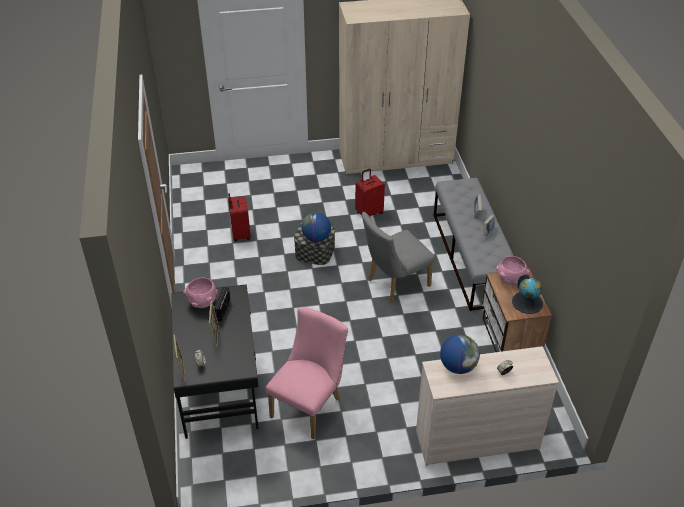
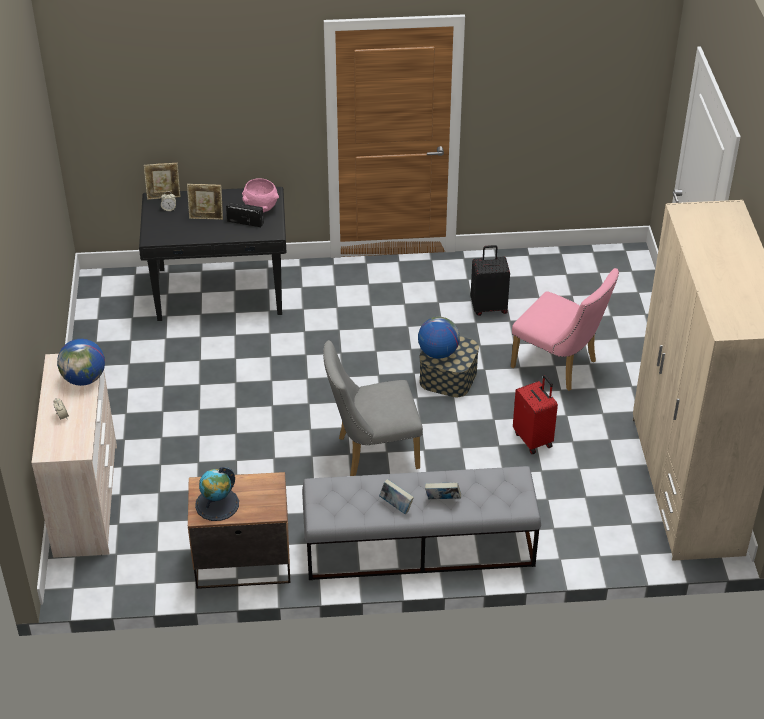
camera: 95 degrees right, 0 degrees up
red suitcase [228,193,251,241] -> black suitcase [471,245,510,316]
pink chair [266,307,348,440] -> pink chair moved to [510,268,619,391]
grey chair [362,212,435,303] -> grey chair turned 75 degrees counterclockwise [323,340,423,476]
pink bowl [496,256,529,285] -> none

